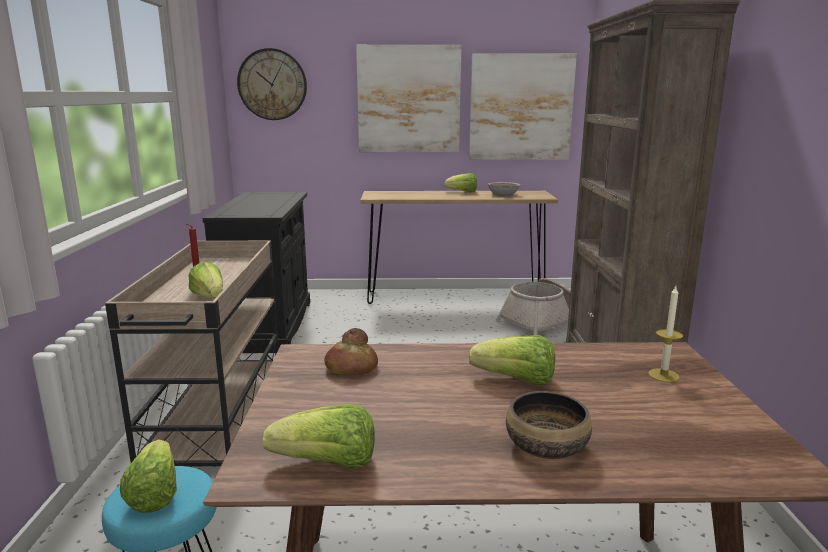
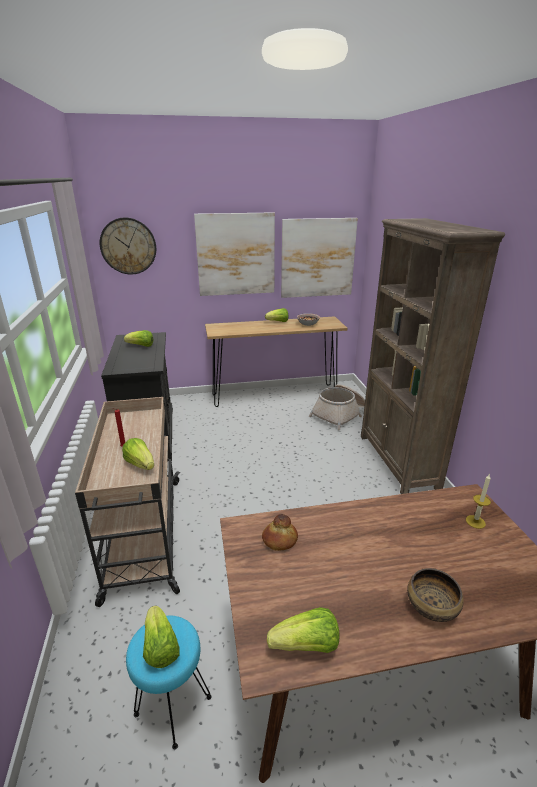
camera: 10 degrees left, 10 degrees up
lettuce [469,335,555,385] -> lettuce moved to [124,330,153,347]

